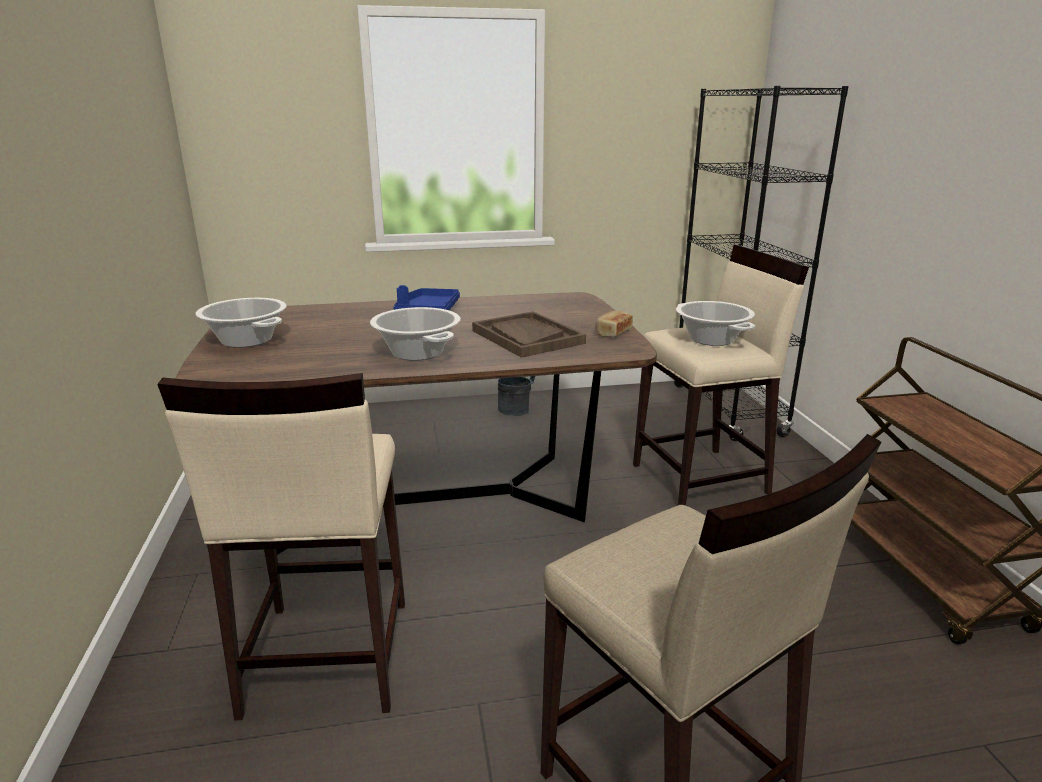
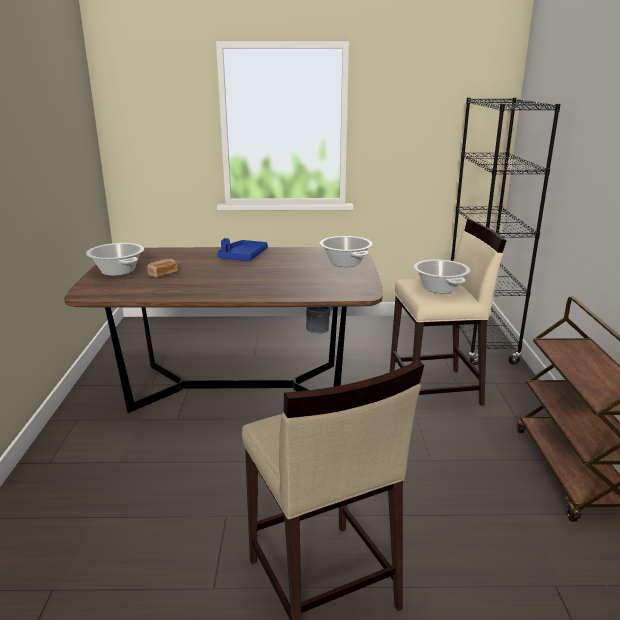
camera: 10 degrees right, 0 degrees up
beige stool [157,373,405,721] -> none
cooking pot [370,307,461,361] -> cooking pot moved to [319,236,373,267]
brown tray [472,311,586,358] -> none
bread [595,311,633,337] -> bread moved to [147,259,178,277]

